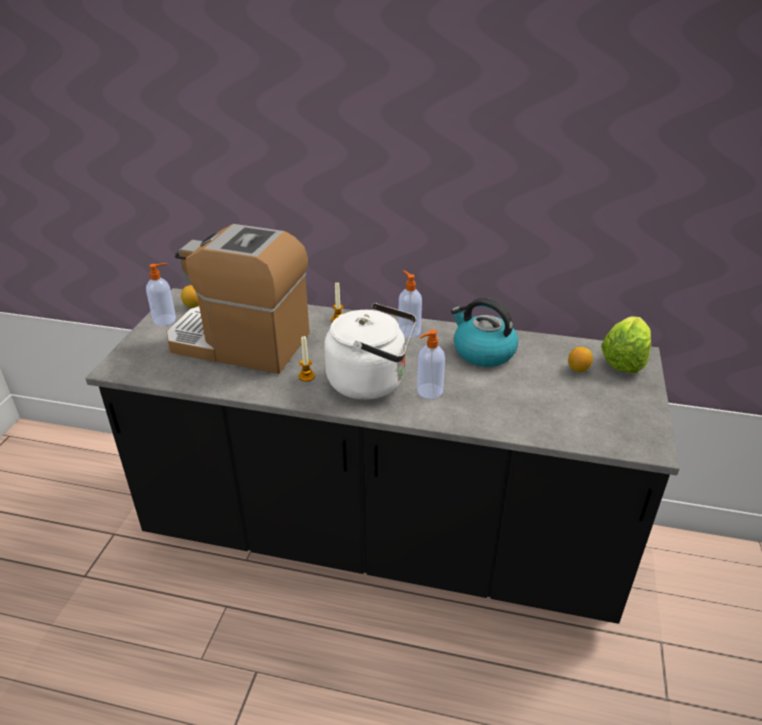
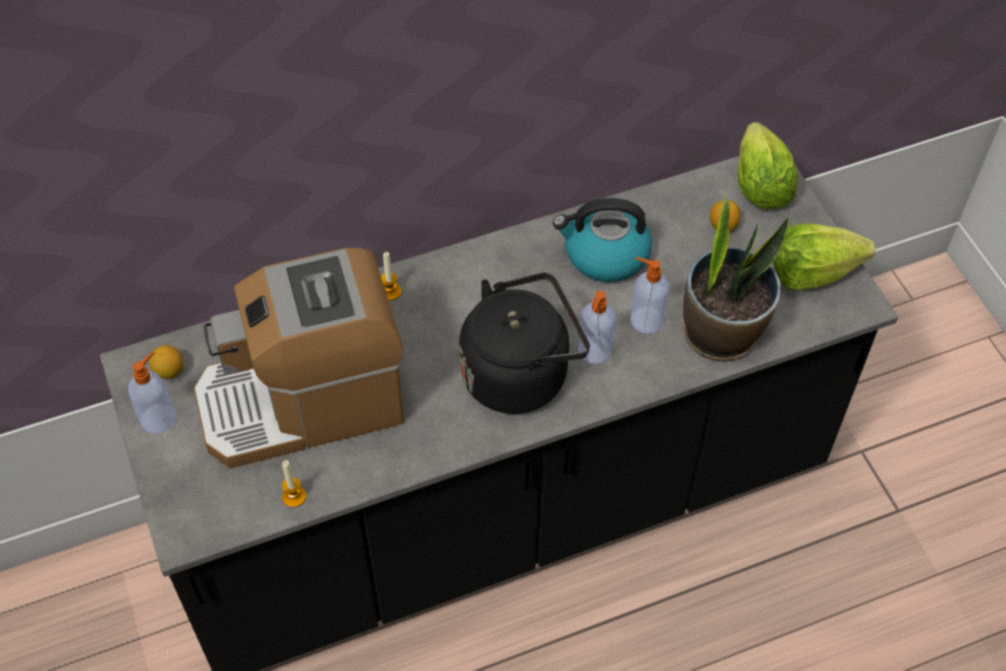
camera: 35 degrees left, 20 degrees up
candle [298,336,315,382] -> candle moved to [282,460,306,508]
white kettle [324,303,416,400] -> black kettle [459,273,590,414]
soap dispenser [398,270,422,338] -> soap dispenser moved to [630,257,669,333]
none -> potted plant [683,193,789,362]
none -> lettuce [773,224,875,290]

